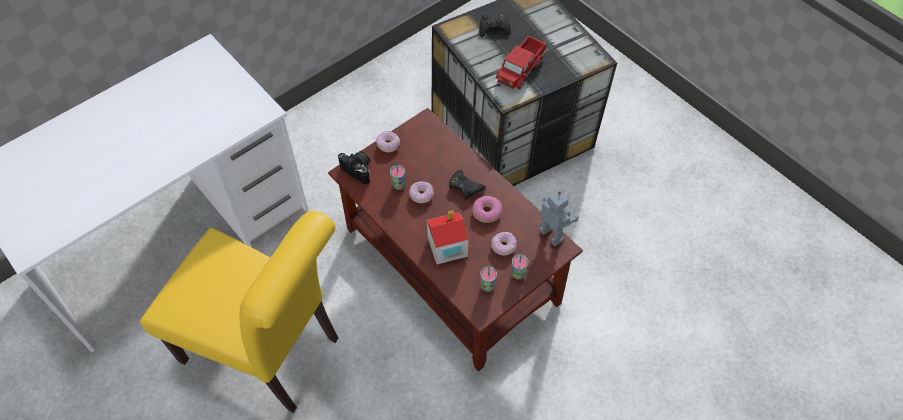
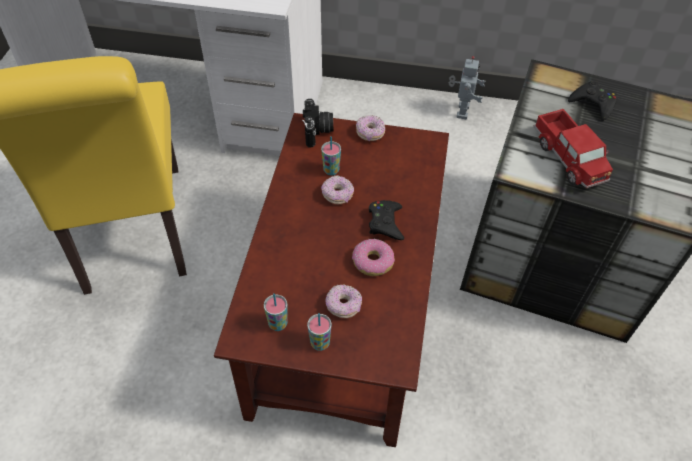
camera: 50 degrees right, 5 degrees down
toy house [427,210,469,265] -> none
toy truck [496,35,546,90] -> toy truck turned 105 degrees counterclockwise [533,109,613,188]
toy robot [539,190,579,246] -> toy robot moved to [449,56,485,119]

